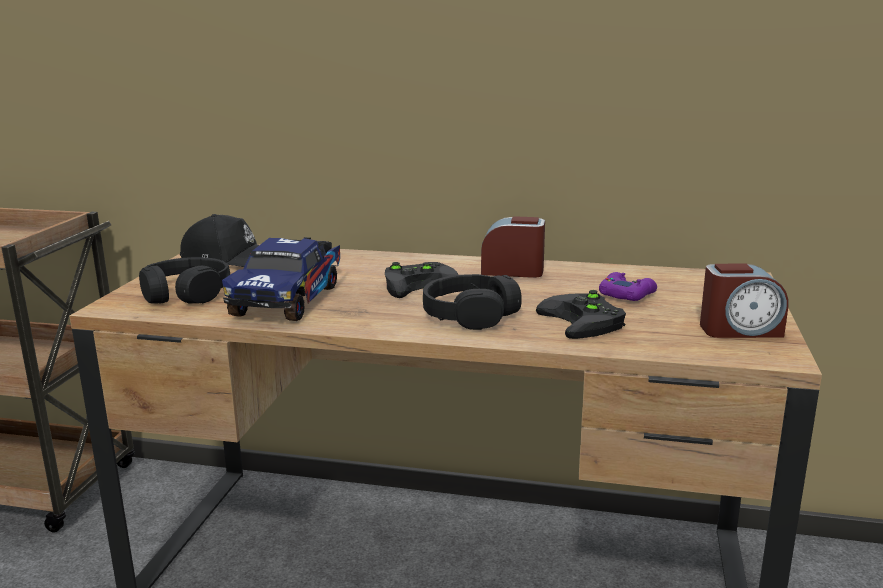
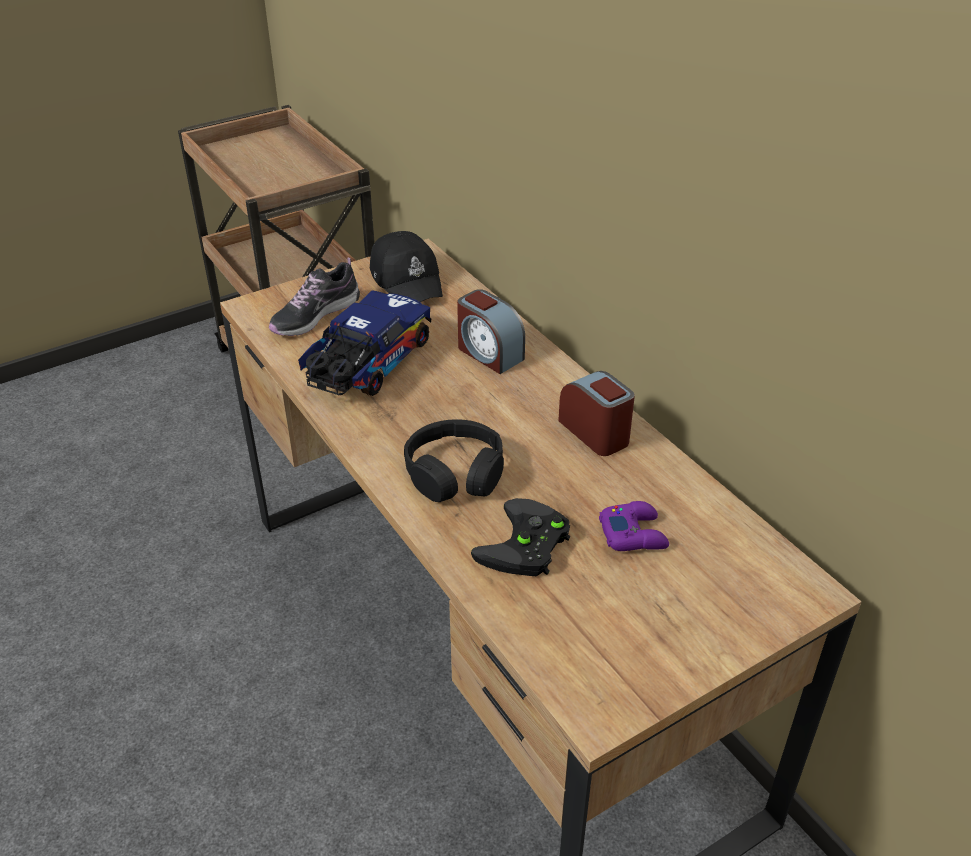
camera: 45 degrees right, 20 degrees up
black headphones [139,257,230,304] -> shoe [269,257,360,336]
toy truck [222,237,340,321] -> toy truck turned 150 degrees clockwise [298,290,431,396]
black game controller [385,262,459,298] -> none
alarm clock [700,264,788,338] -> alarm clock moved to [457,289,525,374]

